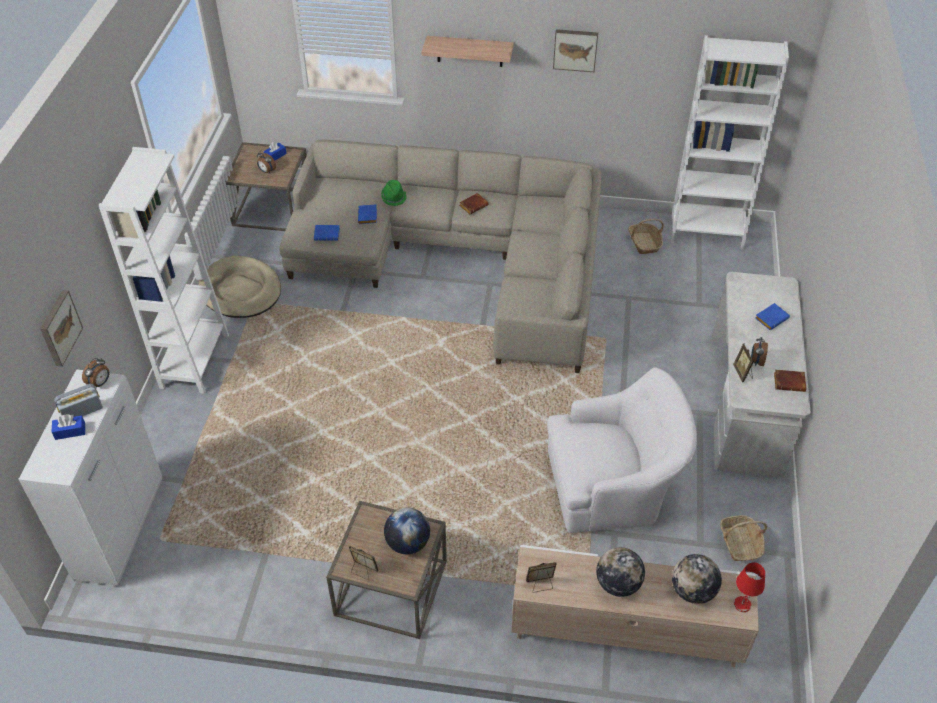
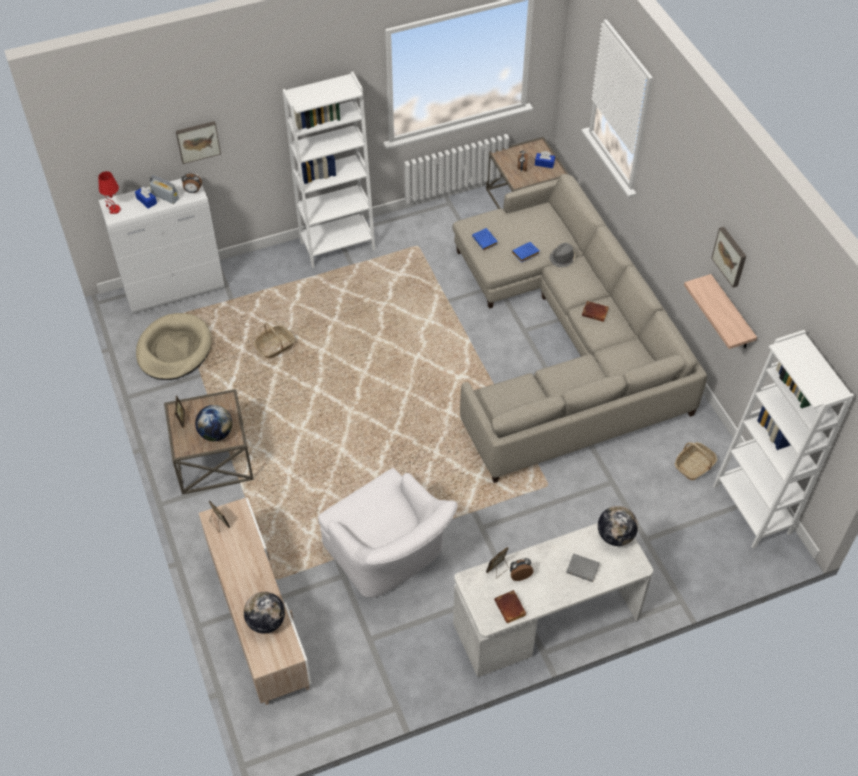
camera: 60 degrees right, 5 degrees up
beige dog bed [198,256,281,318] -> beige dog bed moved to [136,313,212,380]
green hat [381,180,407,206] -> grey hat [549,243,576,267]
shelf [422,36,514,67] -> shelf moved to [684,274,757,349]
globe [596,547,645,597] -> globe moved to [598,506,638,546]
basket [720,515,767,561] -> basket moved to [254,323,295,359]
red table lamp [734,562,765,612] -> red table lamp moved to [98,171,121,214]
blue book [755,303,790,330] -> grey book [566,553,600,582]

